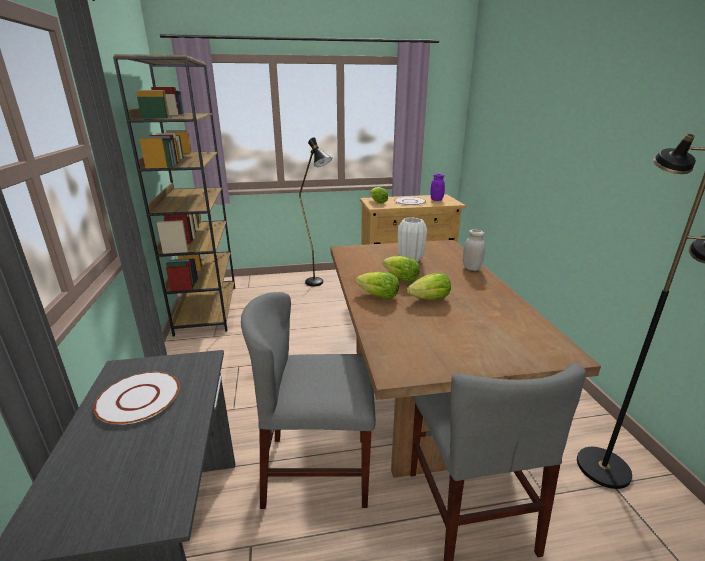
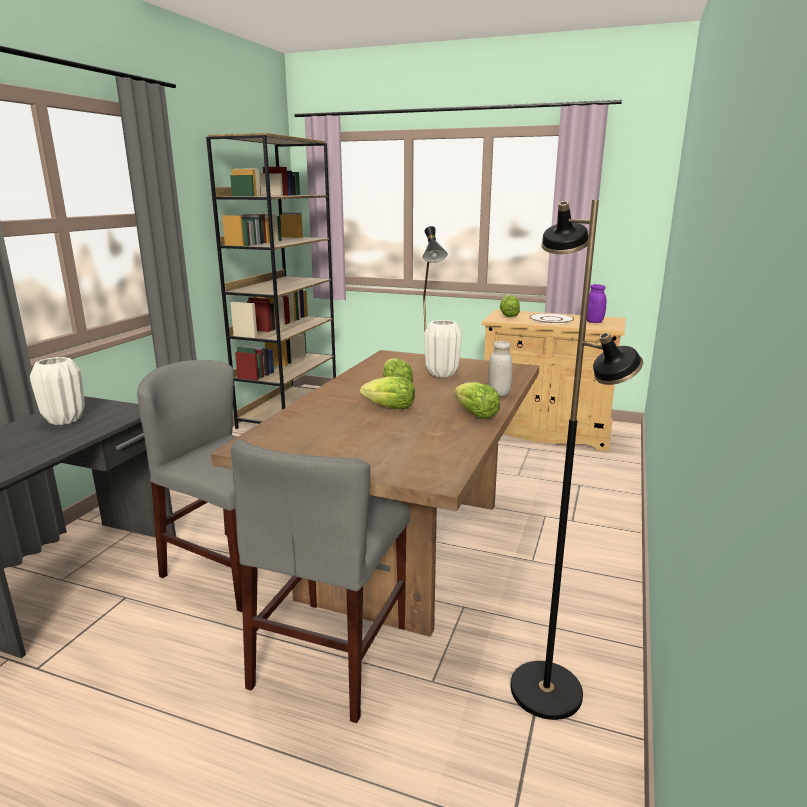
camera: 30 degrees right, 5 degrees down
white plate [93,372,180,424] -> white vase [30,357,85,425]
lettuce [356,272,399,299] -> lettuce moved to [454,382,500,419]

